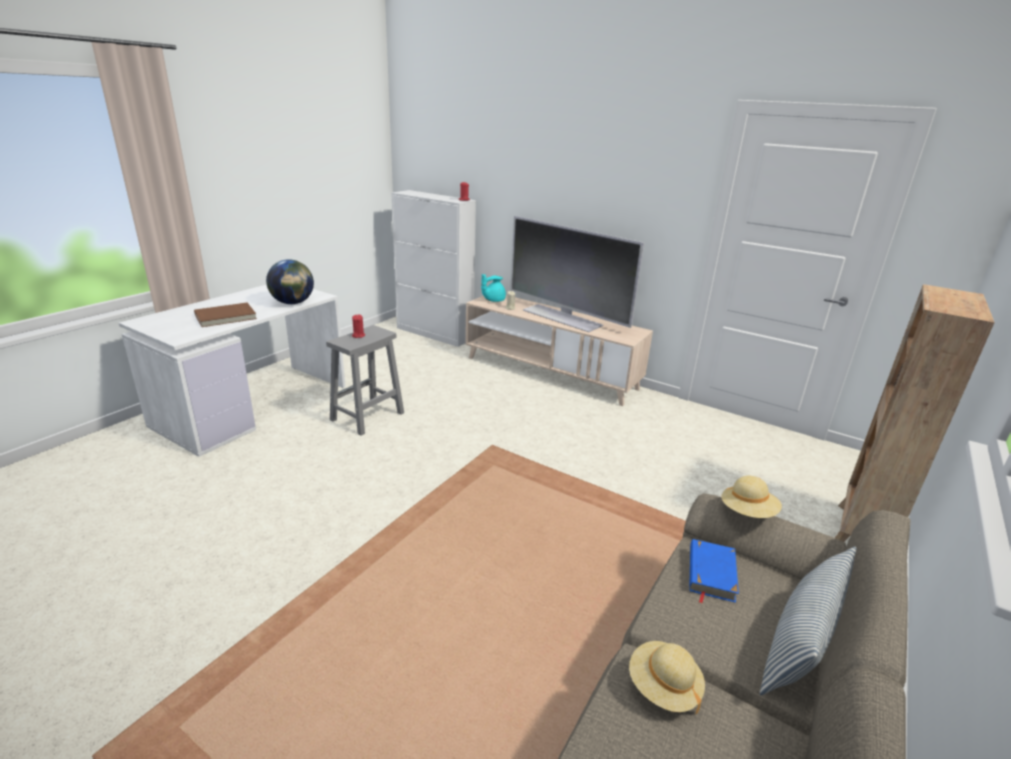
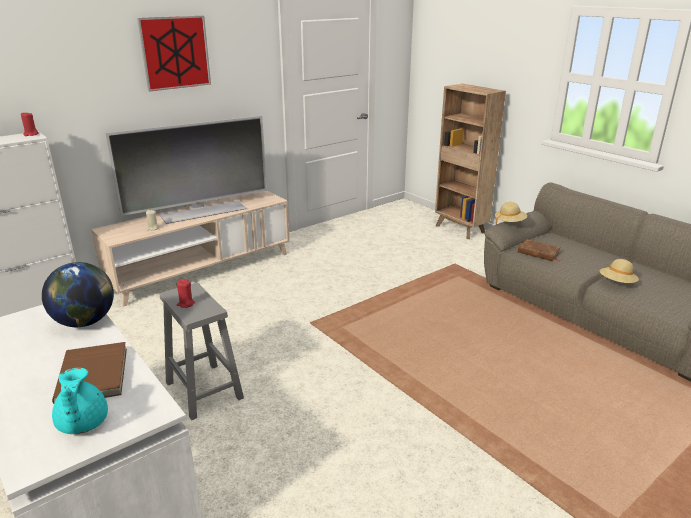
camera: 70 degrees left, 0 degrees up
turquoise teapot [481,274,506,302] -> turquoise teapot moved to [52,368,108,434]
blue book [689,539,739,603] -> brown book [518,239,561,261]
pillow [760,547,856,695] -> none
none -> picture [137,16,211,91]

